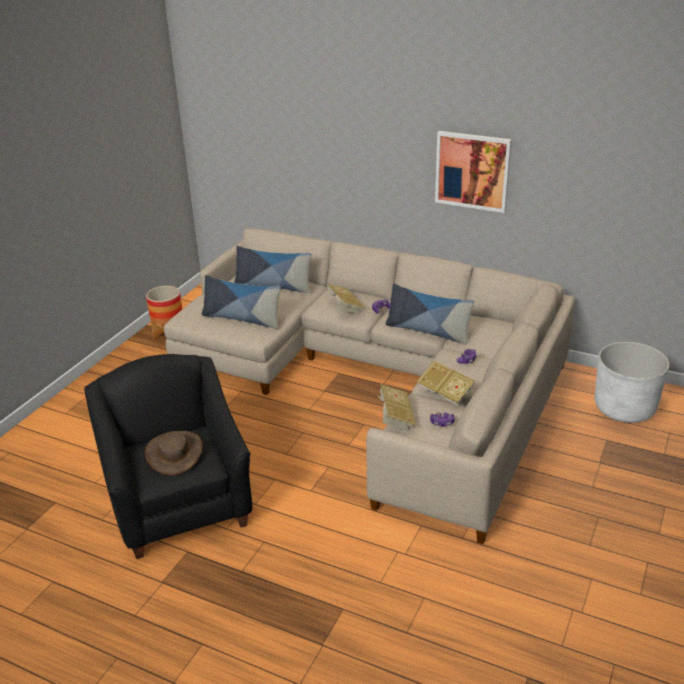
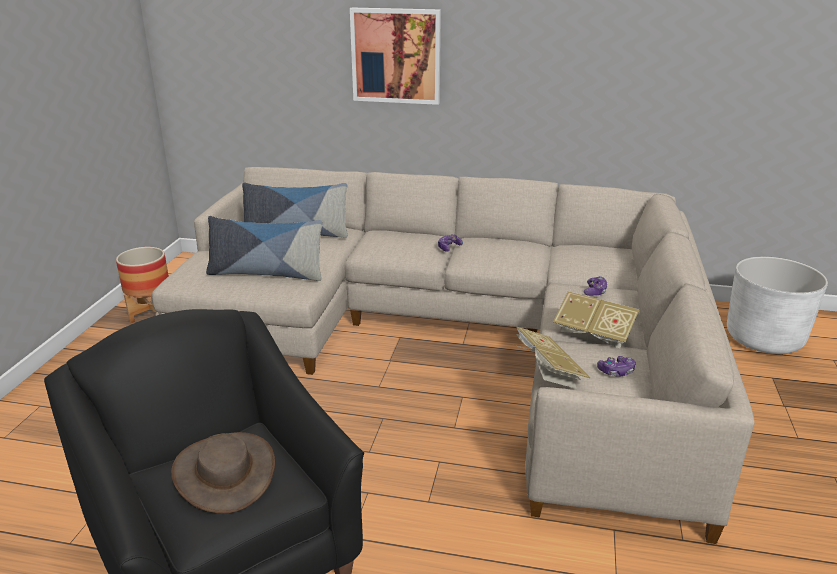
camera: 15 degrees left, 5 degrees down
book [326,283,365,314] -> none
pillow [385,284,474,345] -> none
picture [435,131,512,213] -> picture moved to [350,8,441,105]

